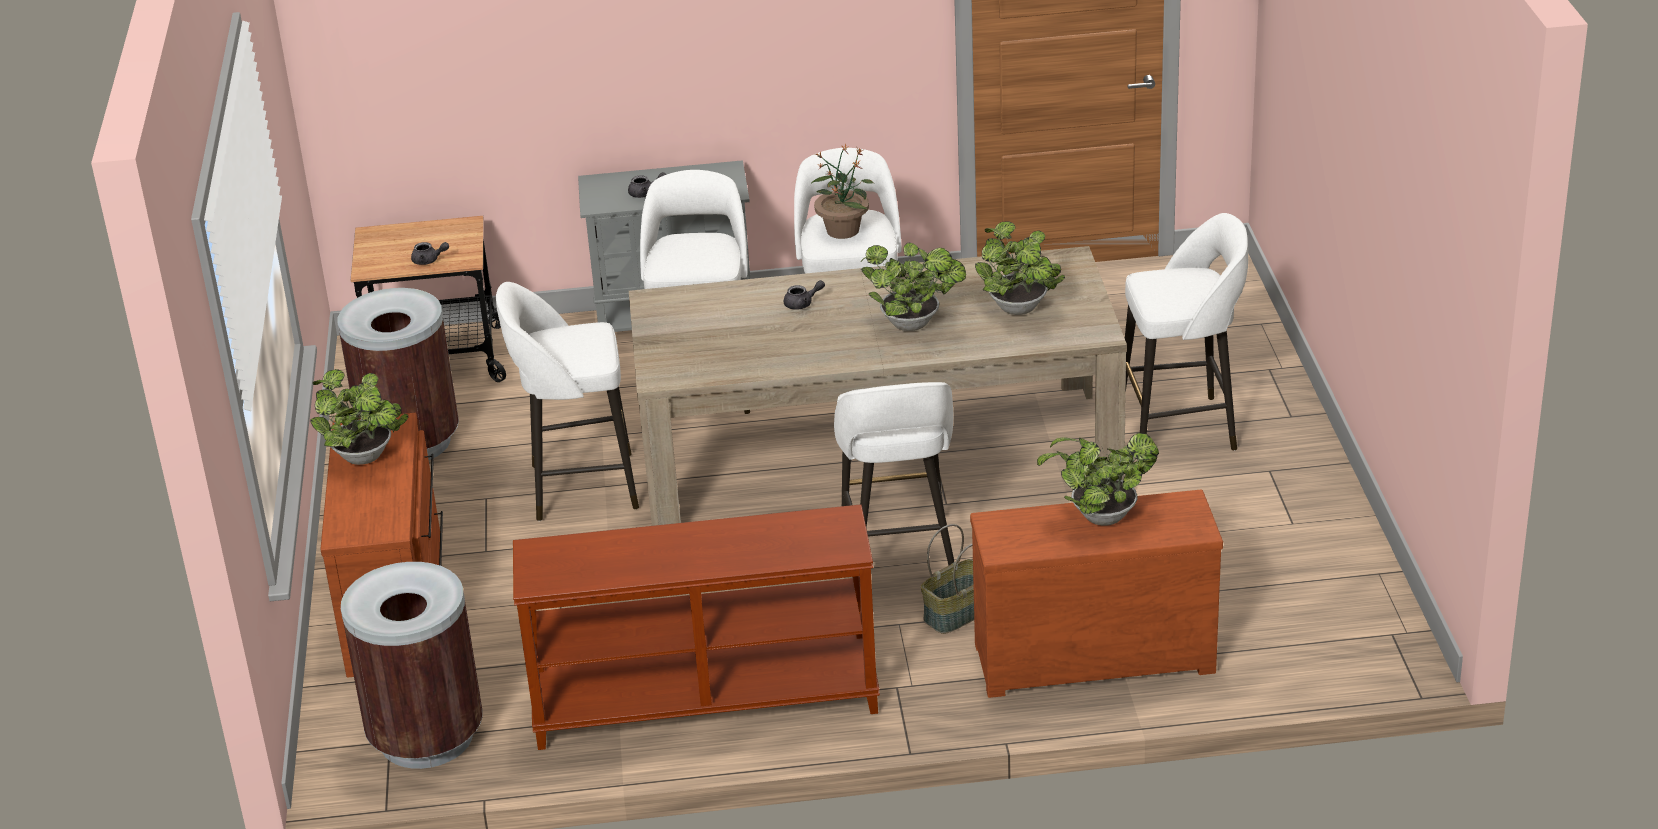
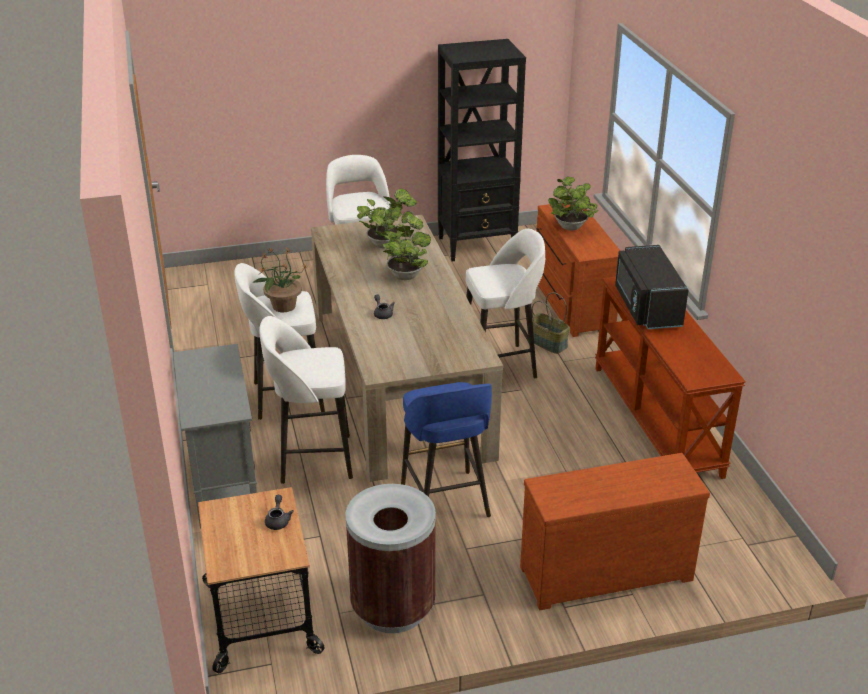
camera: 100 degrees left, 0 degrees up
potted plant [310,369,408,465] -> none
brown trash can [341,562,483,769] -> none
white stool [496,282,639,521] -> blue stool [401,382,492,517]
grey teapot [628,172,666,198] -> none
none -> black bookcase [438,39,526,262]
none -> black microwave [615,245,688,329]

